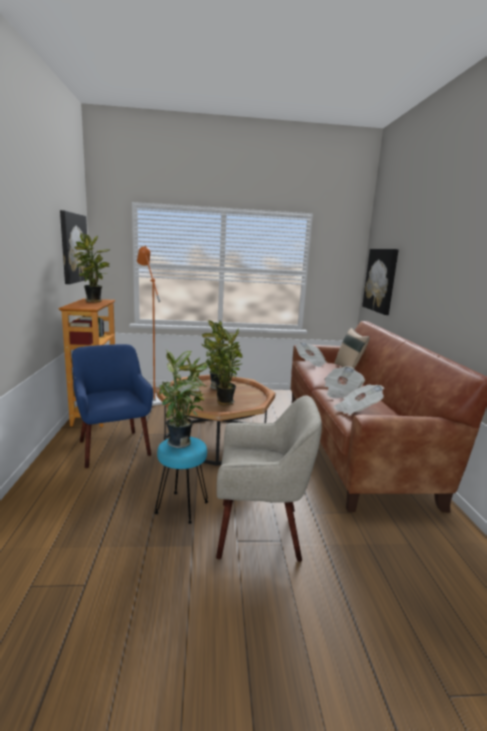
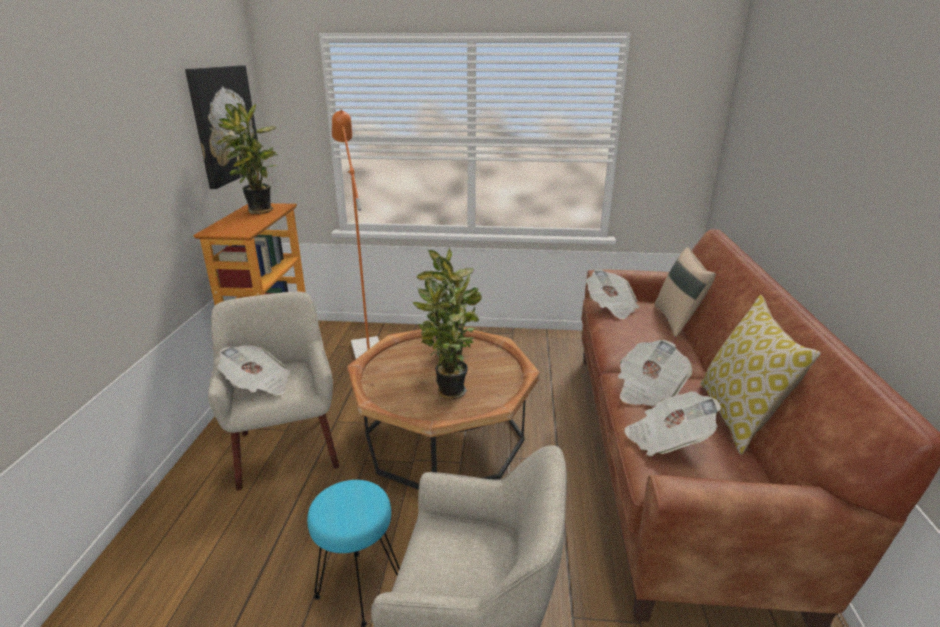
camera: 10 degrees right, 10 degrees up
blue armchair [72,344,153,468] -> beige armchair [208,291,339,491]
potted plant [159,350,208,448] -> none
picture [362,249,399,315] -> none
none -> newspaper [218,345,291,395]
none -> pillow [700,295,821,455]

